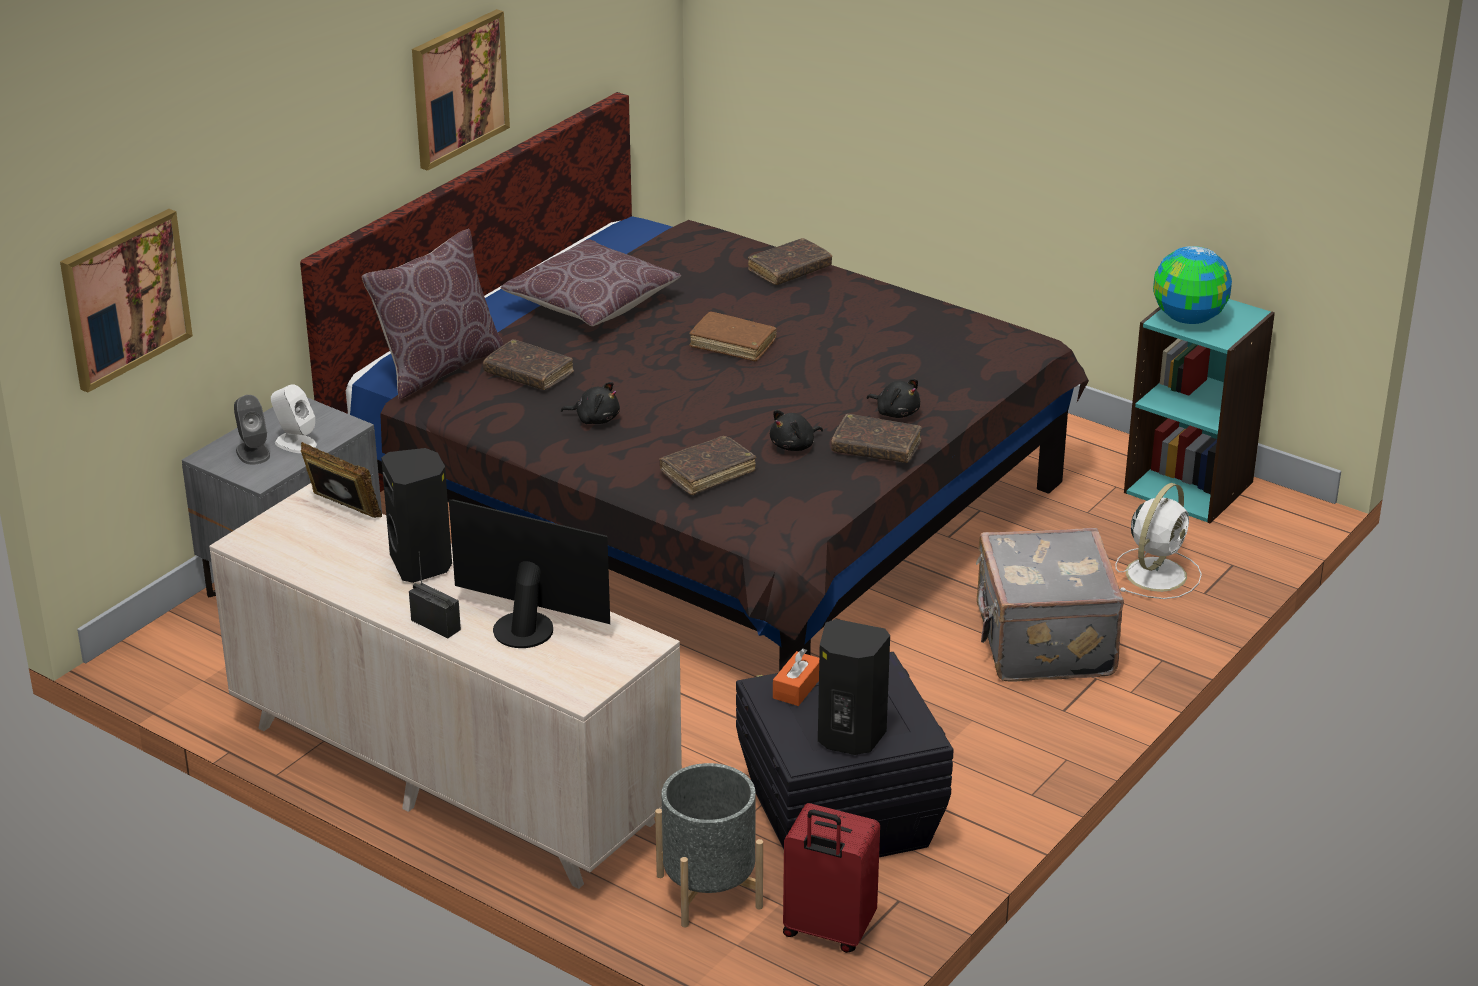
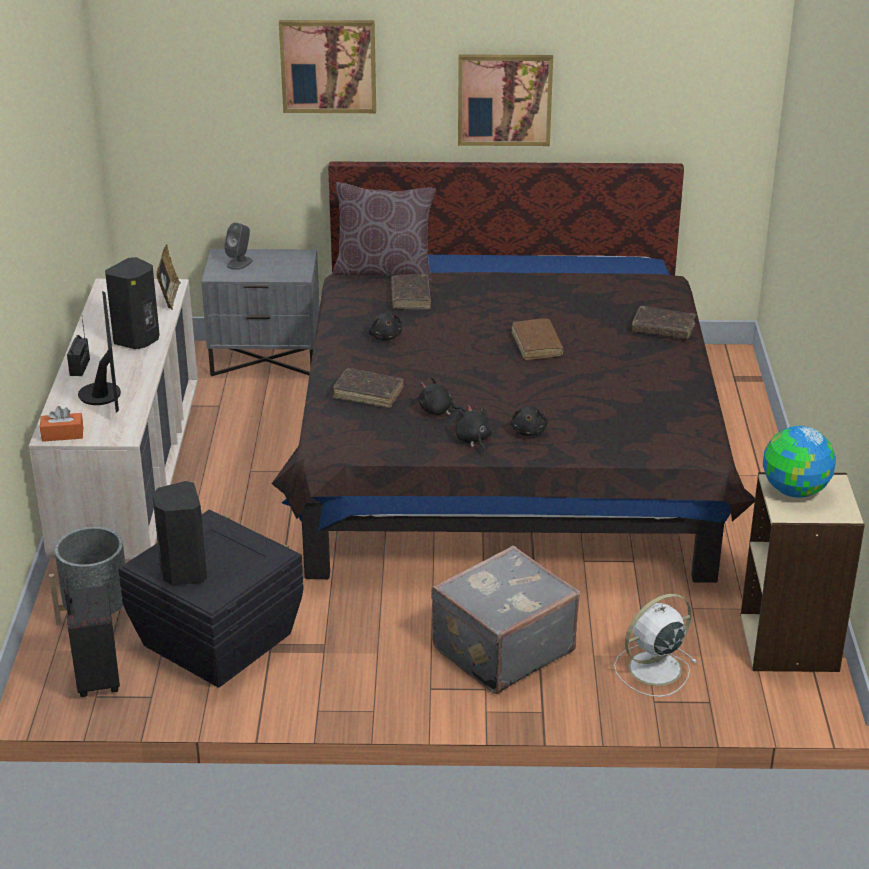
camera: 55 degrees right, 0 degrees up
picture [60,209,193,393] -> picture moved to [279,20,376,113]
white speaker [271,384,317,453] -> none
brown pillow [501,239,681,326] -> none
orange tissue box [773,648,819,706] -> orange tissue box moved to [40,406,83,442]
red suitcase [783,803,880,953] -> black suitcase [63,578,120,697]
brown book [831,414,922,463] -> black plush toy [455,405,492,452]
white fan [1115,483,1202,599] -> white fan turned 150 degrees clockwise [614,594,697,697]
turquoise bookcase [1124,299,1275,524] -> beige bookcase [740,472,865,672]

